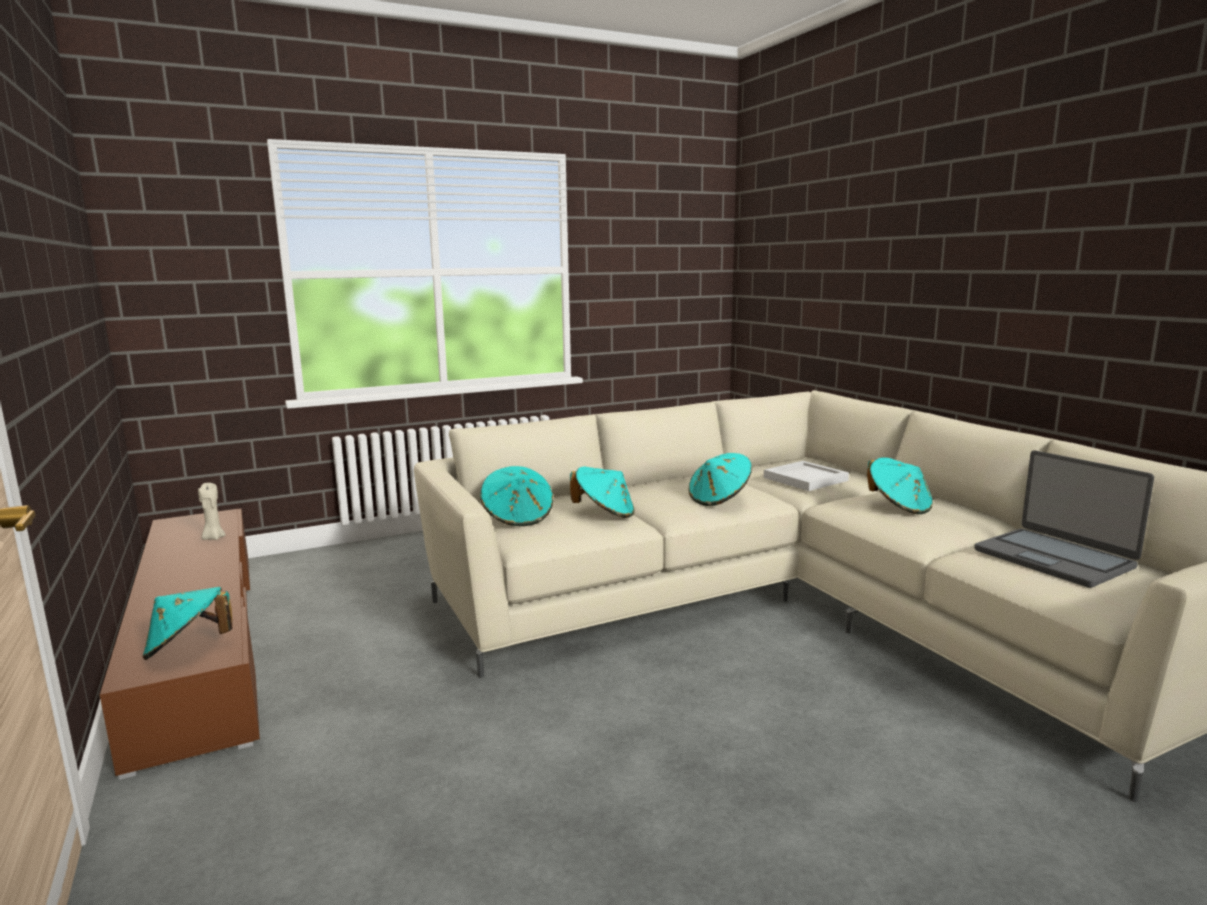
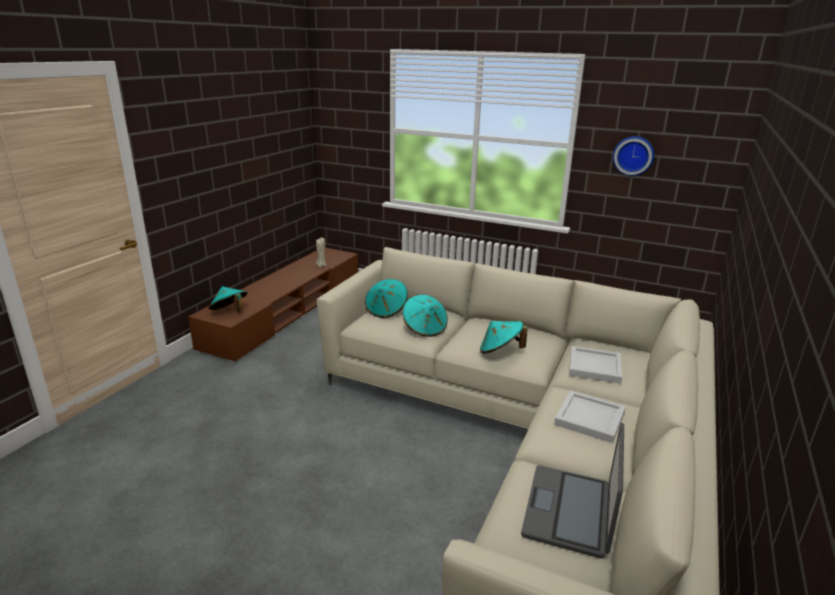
camera: 50 degrees right, 10 degrees up
turquoise hat [867,458,933,514] -> white tray [554,390,626,443]
none -> wall clock [613,136,654,176]

